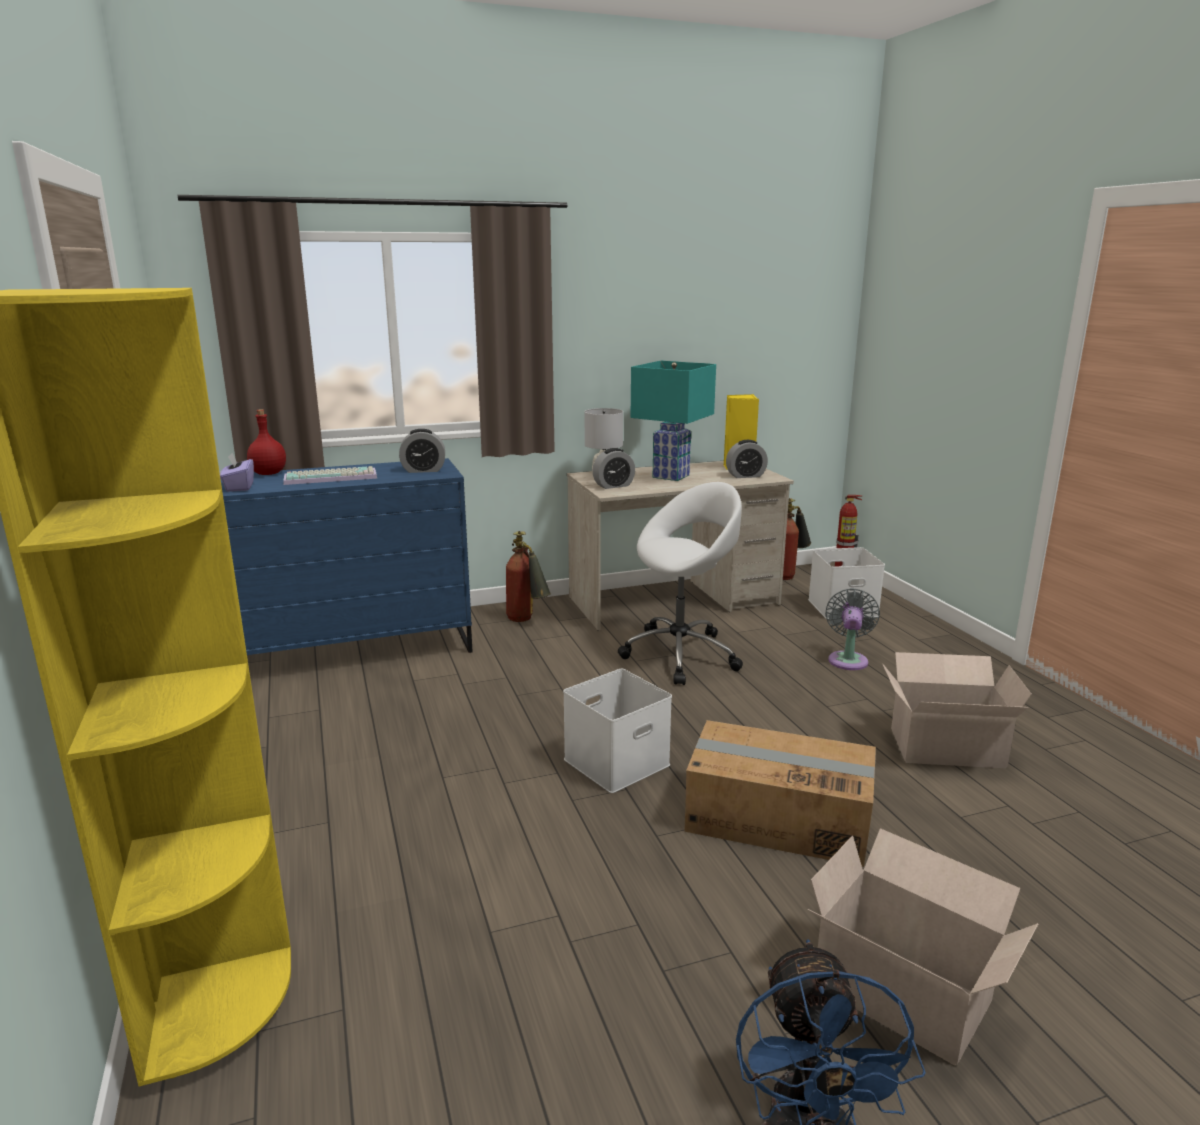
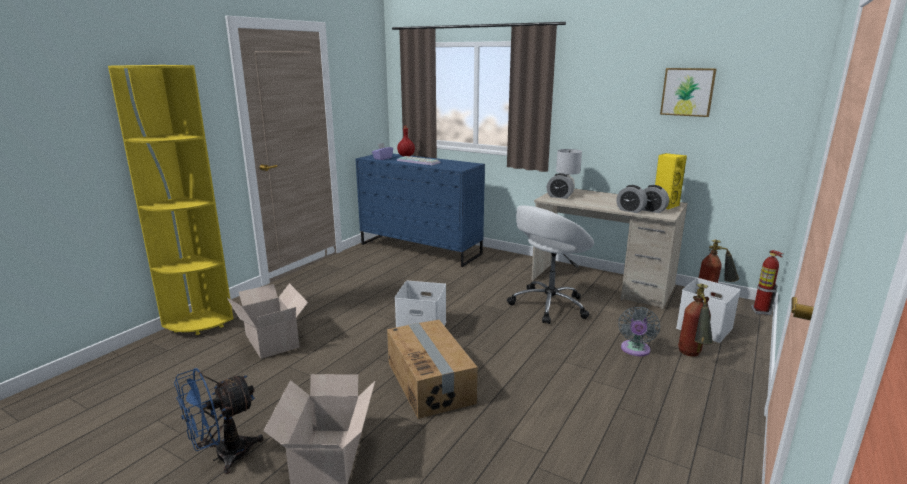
camera: 50 degrees right, 0 degrees up
alarm clock [399,429,445,473] -> alarm clock moved to [617,185,647,213]
fire extinguisher [506,531,551,622] -> fire extinguisher moved to [678,284,713,357]
white office chair [618,482,743,685] -> white office chair turned 105 degrees clockwise [507,206,594,324]
turquoise table lamp [630,361,716,481] -> none
grey fan [825,588,880,670] -> grey fan turned 135 degrees clockwise [618,307,660,356]
cardboard box [882,652,1031,768] -> cardboard box moved to [227,283,308,359]
none -> picture [660,68,717,117]

